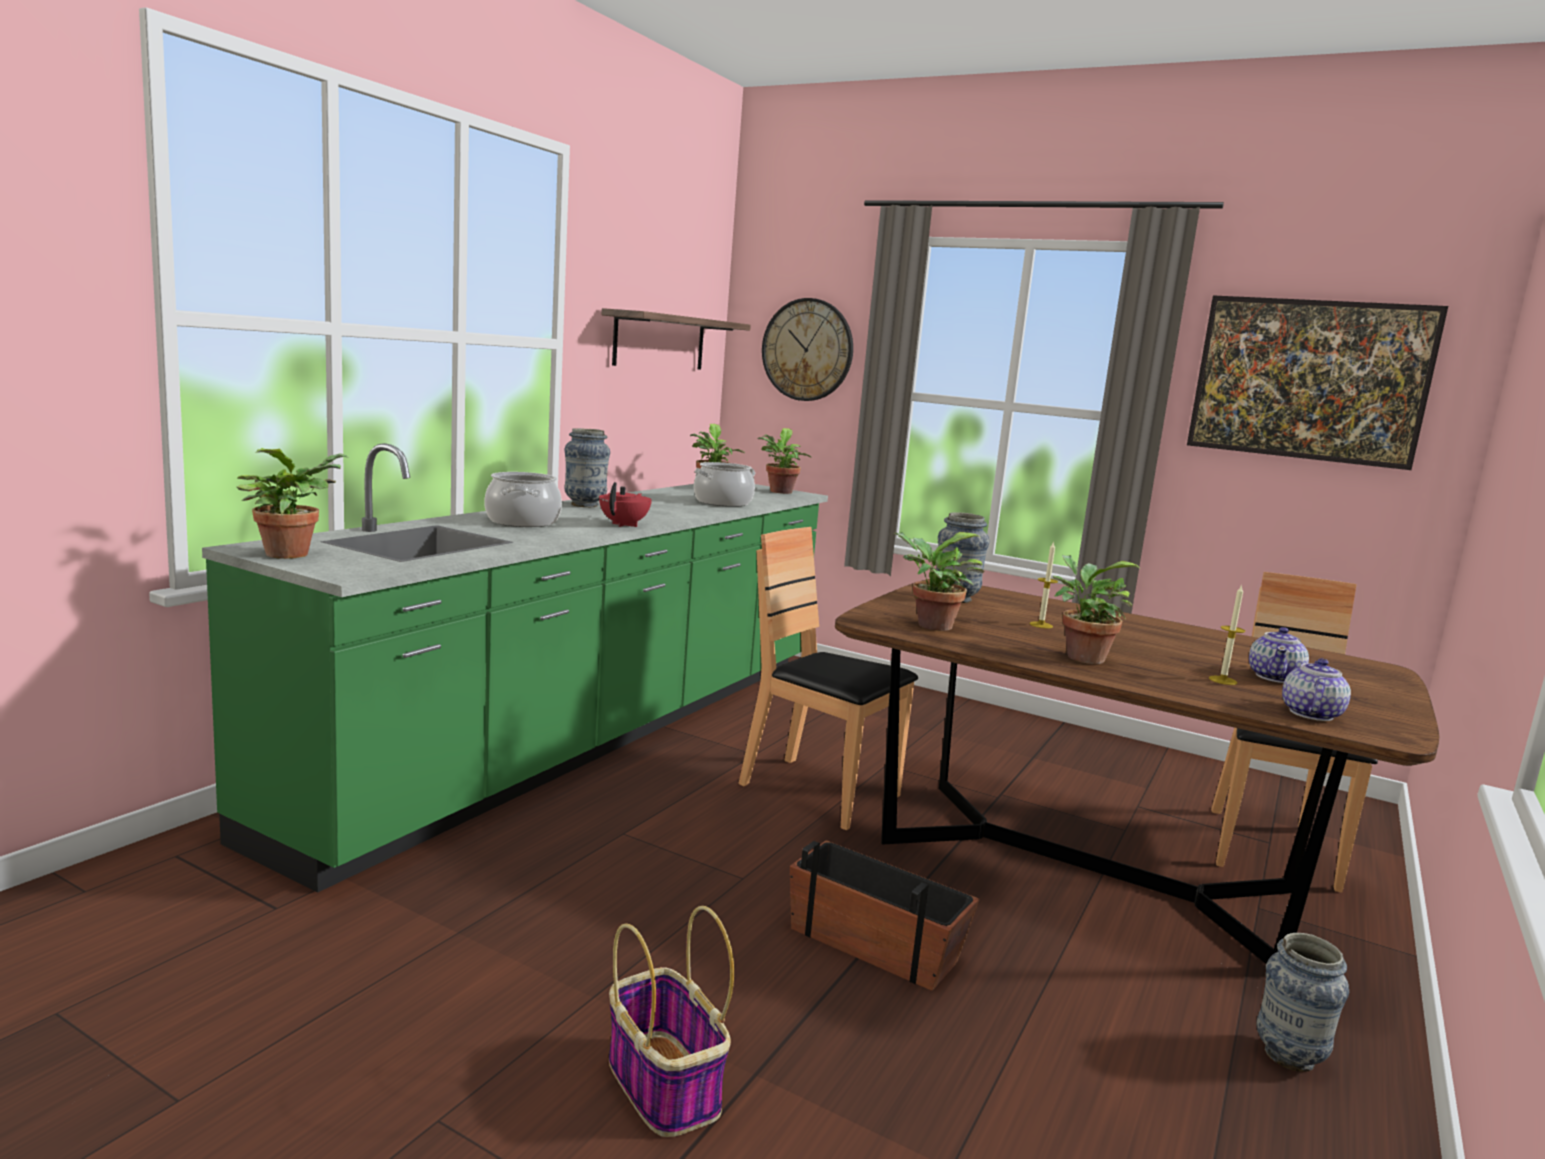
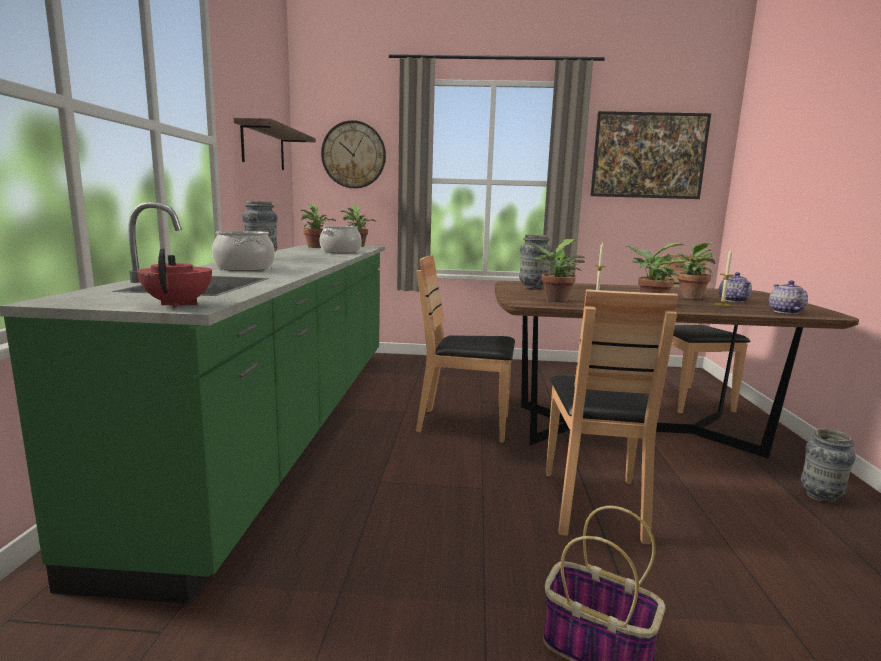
camera: 25 degrees left, 0 degrees up
potted plant [237,448,348,559] -> potted plant moved to [669,242,715,299]
red teapot [599,482,652,527] -> red teapot moved to [137,248,212,308]
planter [790,840,979,991] -> brown chair [546,289,678,544]

